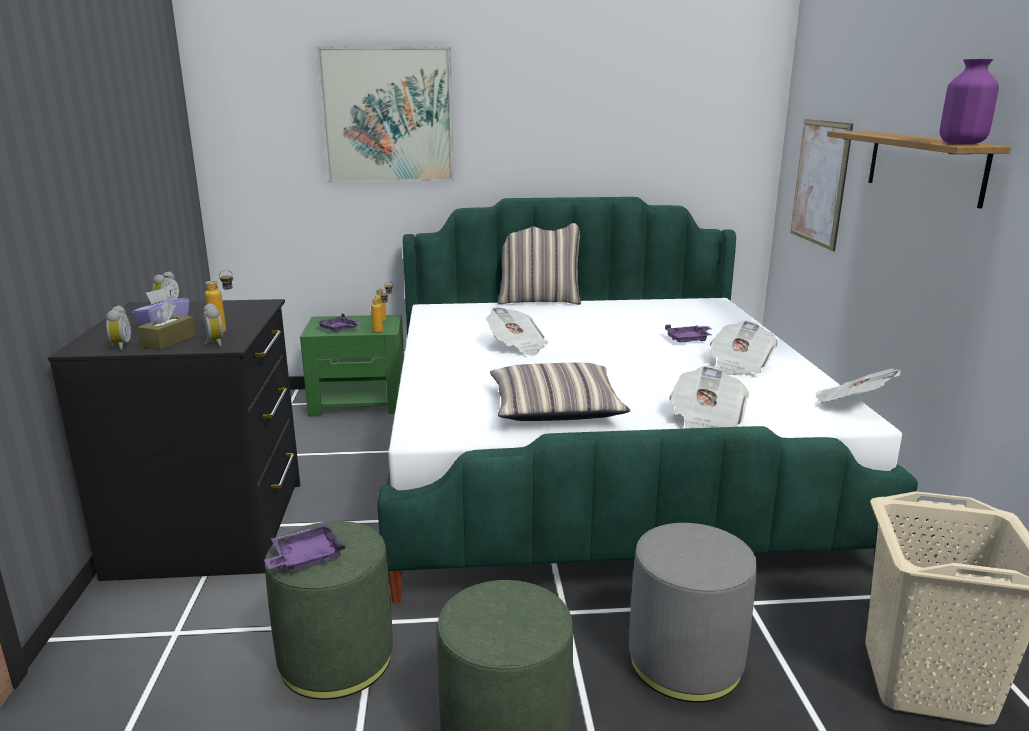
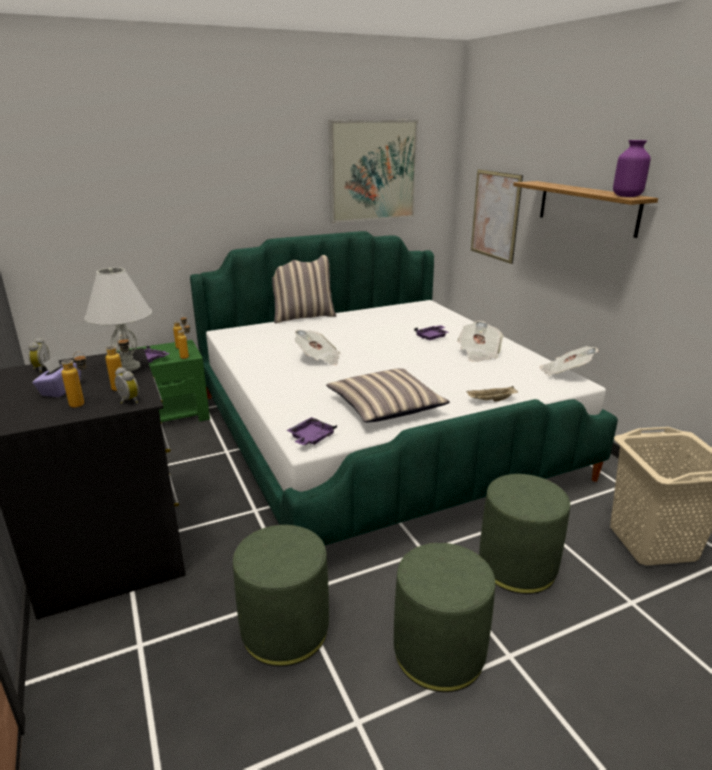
camera: 20 degrees left, 5 degrees up
alarm clock [106,305,131,350] -> none
brown tissue box [137,302,196,350] -> bottle [61,352,86,408]
purple tray [264,524,345,571] -> purple tray moved to [287,417,337,445]
picture [316,46,454,183] -> picture moved to [328,120,418,223]
grey ottoman [629,523,757,702] -> green ottoman [479,474,570,594]
newspaper [669,366,749,429] -> beige tray [467,386,518,402]
none -> white table lamp [85,267,152,371]

